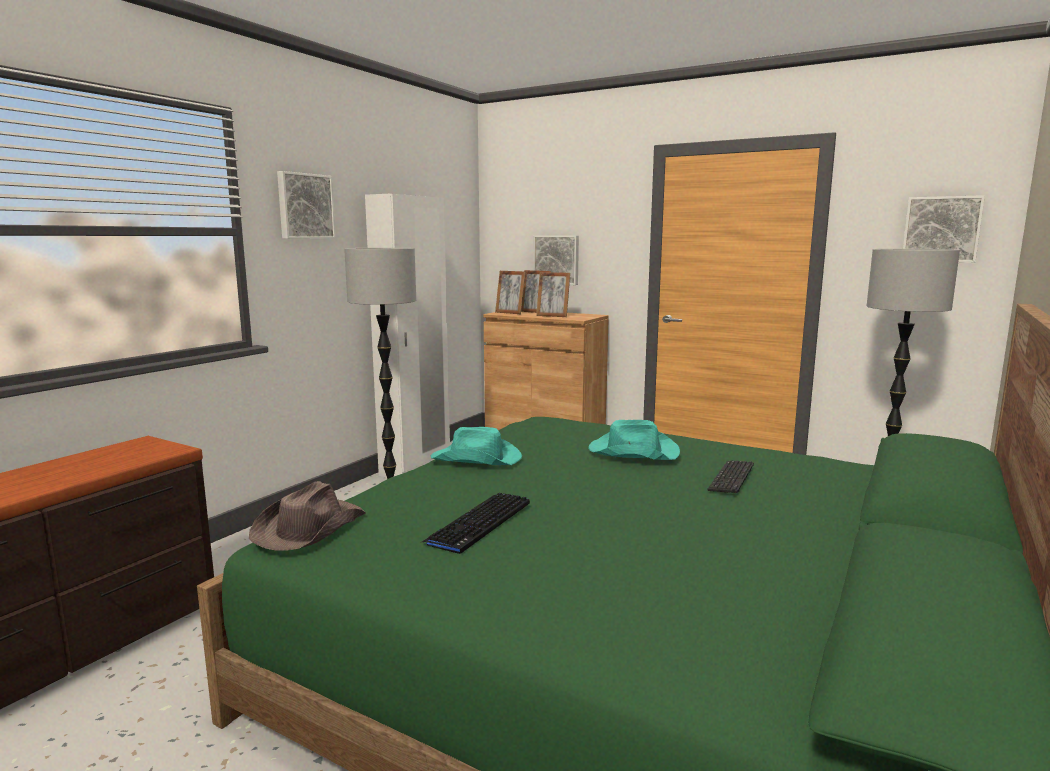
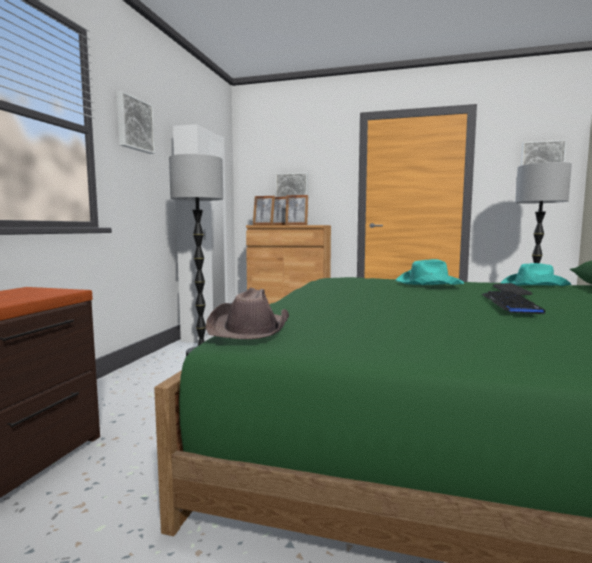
camera: 15 degrees left, 5 degrees down
keyboard [422,493,530,555] -> keyboard moved to [482,291,545,314]
turquoise hat [431,427,522,465] -> turquoise hat moved to [501,263,571,286]

